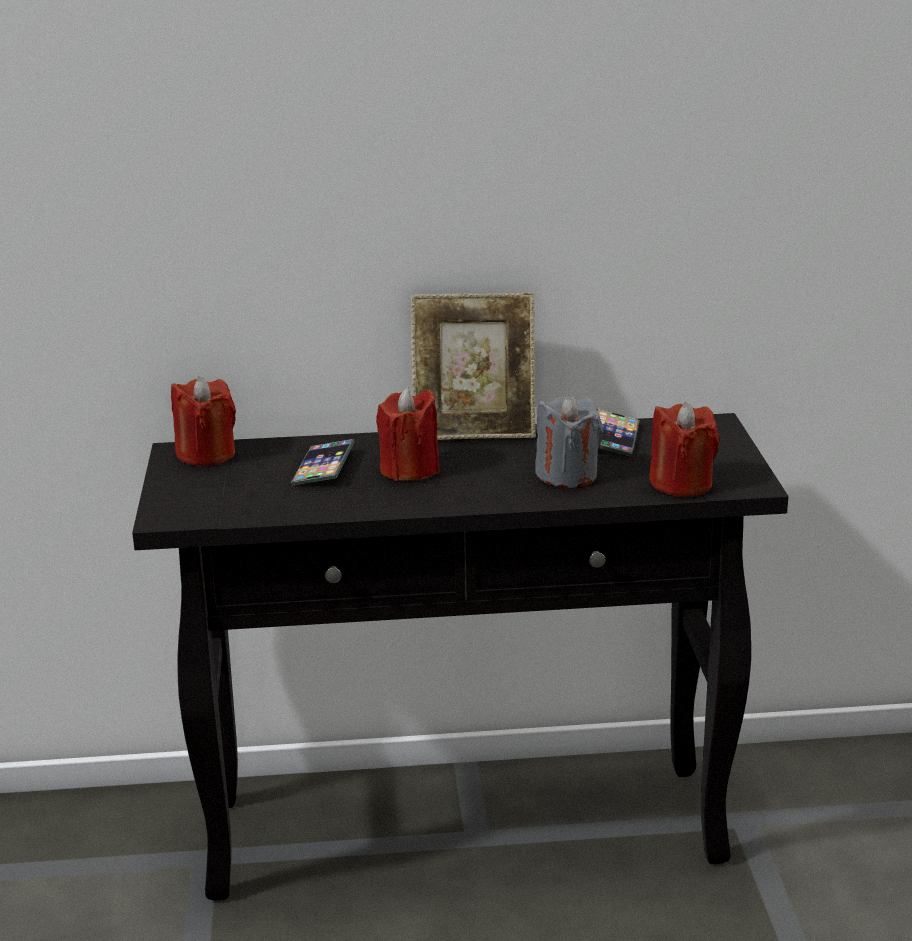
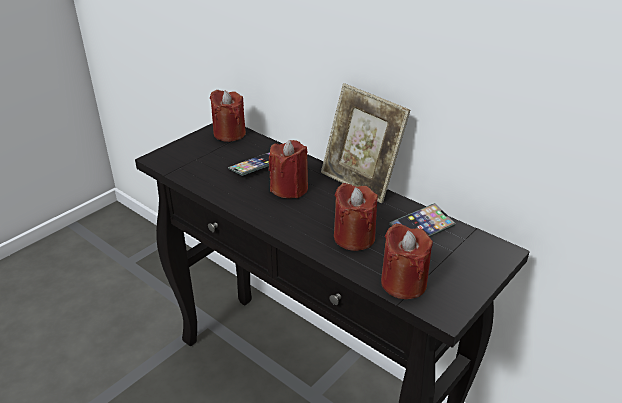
camera: 45 degrees right, 10 degrees up
grey candle [535,395,603,488] -> red candle [334,183,378,251]

